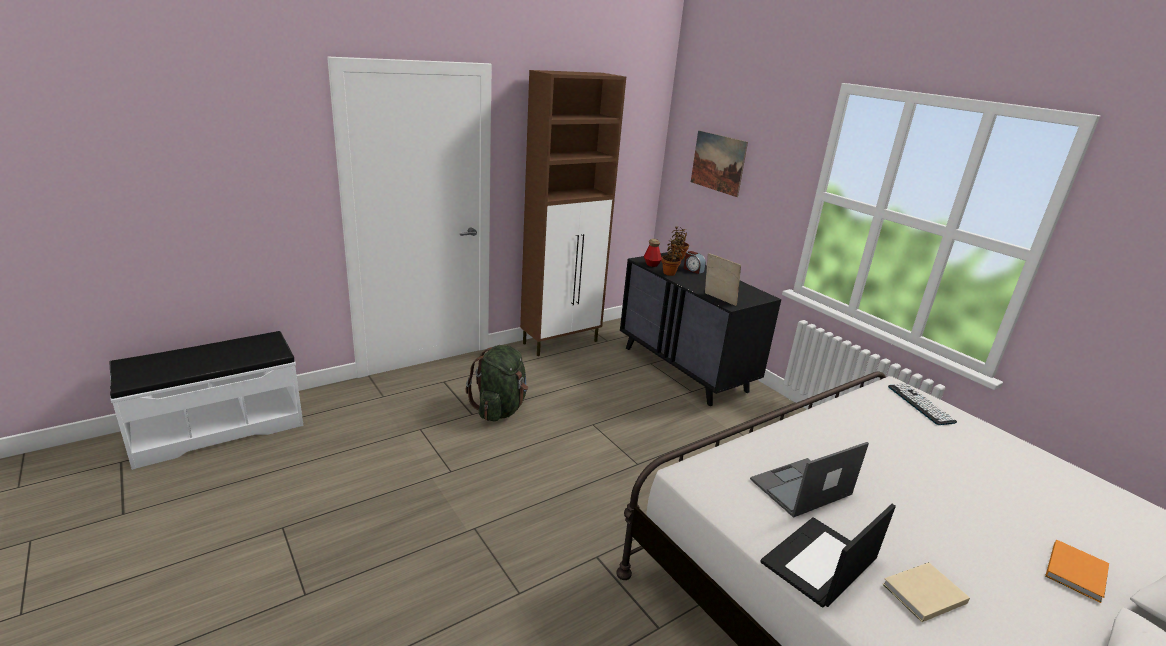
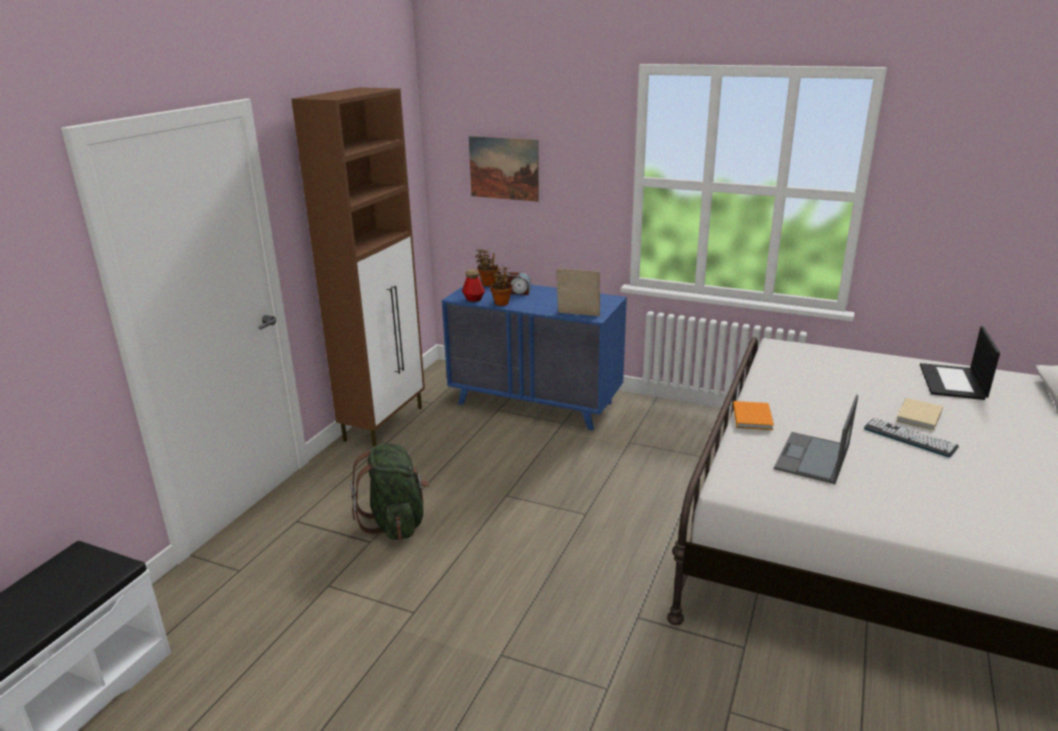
camera: 30 degrees left, 0 degrees up
black dresser [620,252,781,406] -> blue dresser [442,278,627,430]
laptop [760,504,896,608] -> laptop moved to [920,326,1000,400]
beige book [883,562,970,622] -> beige book moved to [896,398,943,430]
keyboard [888,383,957,425] -> keyboard moved to [864,418,959,457]
orange book [1045,540,1109,603] -> orange book moved to [733,401,774,430]

